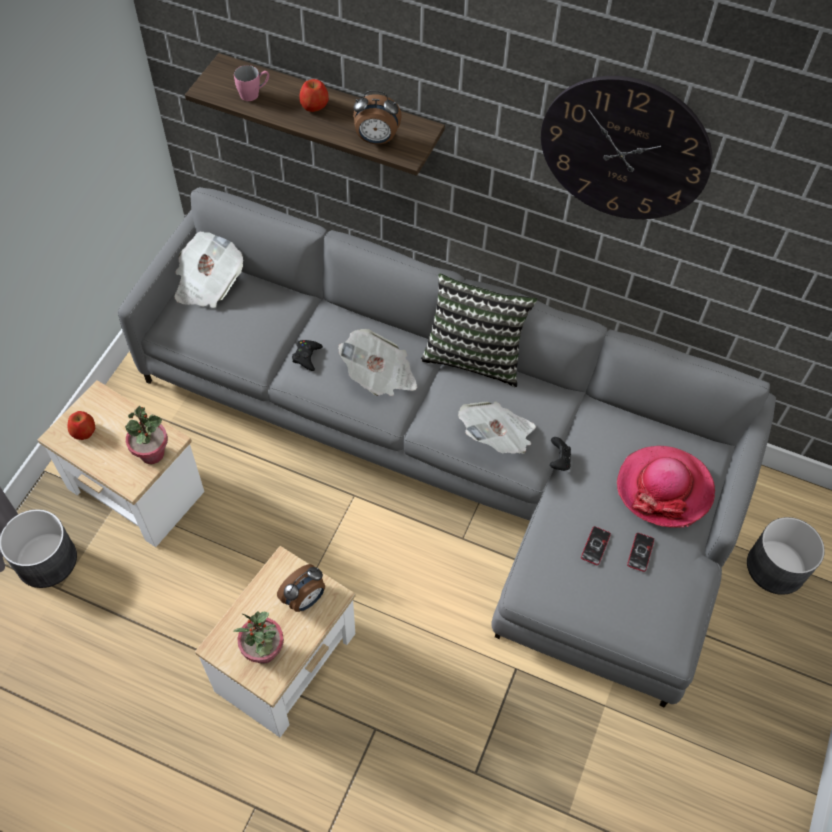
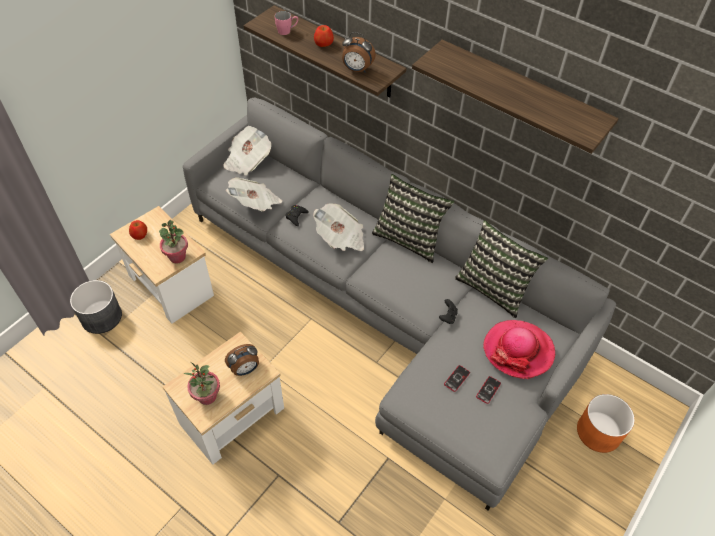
camera: 15 degrees right, 5 degrees down
newspaper [458,402,536,454] -> newspaper moved to [226,177,282,211]
wall clock [541,76,712,219] -> shelf [412,40,619,154]
grey planter [747,517,825,595] -> orange planter [577,394,635,453]
none -> pillow [455,220,548,318]

